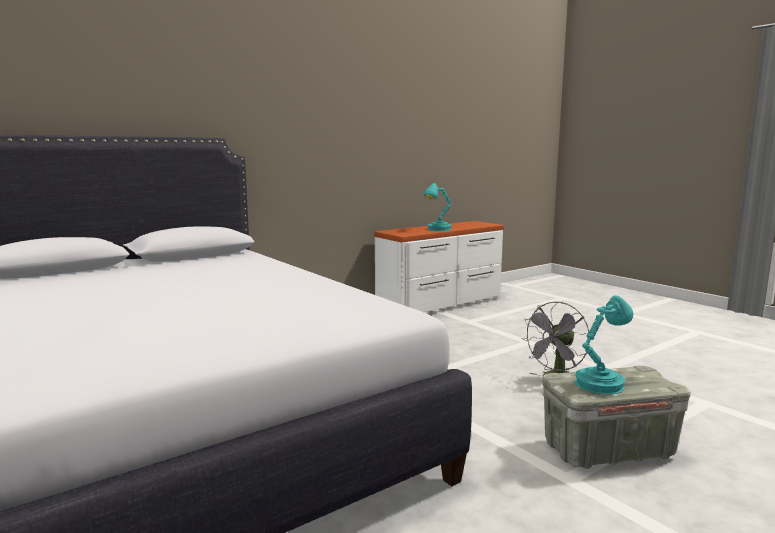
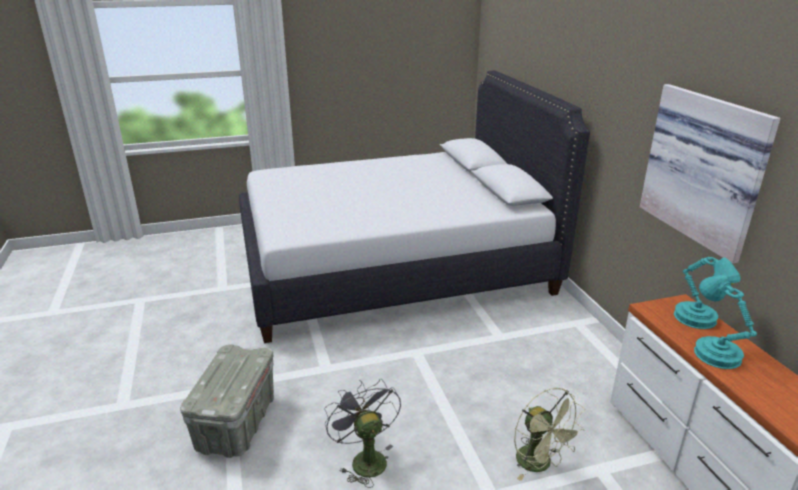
camera: 110 degrees right, 15 degrees up
turquoise table lamp [575,295,633,395] -> turquoise table lamp moved to [674,257,741,329]
none -> green fan [514,388,585,481]
none -> picture [640,84,780,264]

